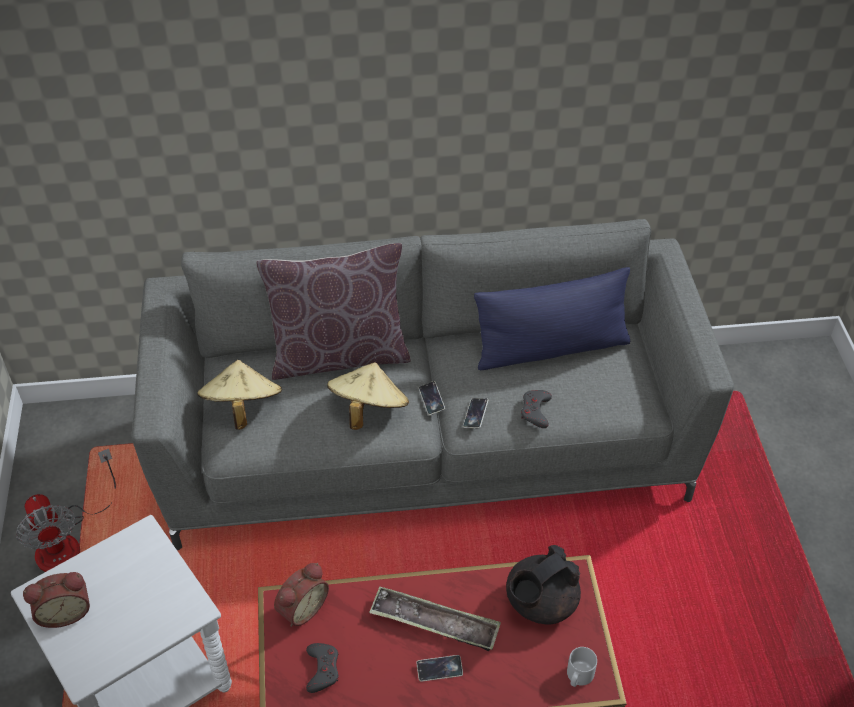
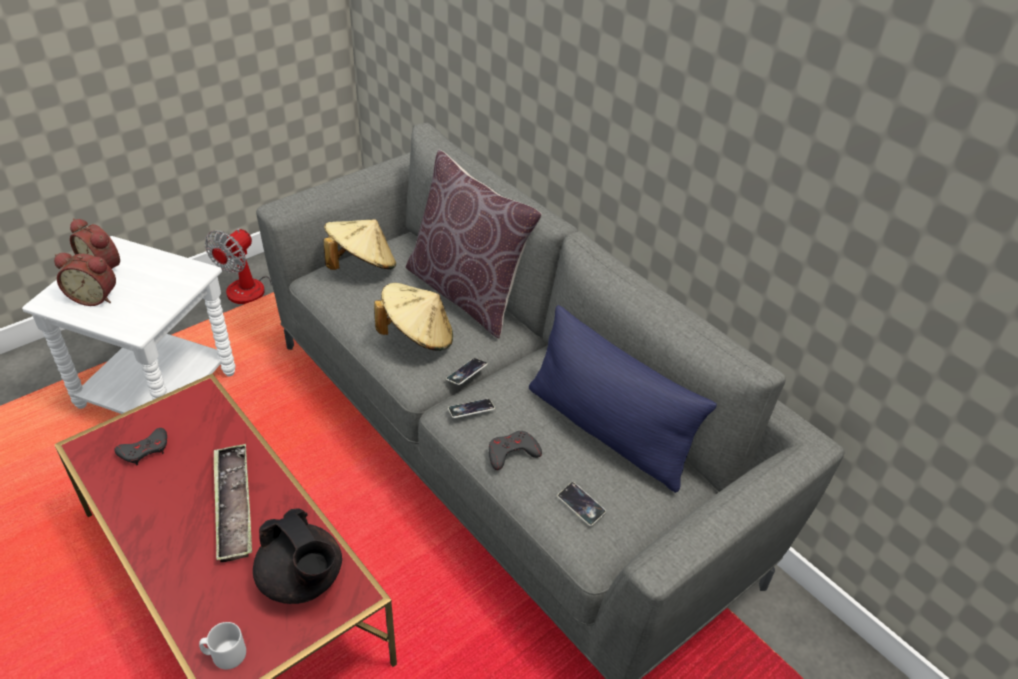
camera: 55 degrees right, 5 degrees down
alarm clock [274,563,329,627] -> alarm clock moved to [54,253,116,306]
phone [416,655,463,682] -> phone moved to [557,482,606,526]
black teapot [506,545,581,624] -> black teapot turned 150 degrees counterclockwise [253,509,342,604]

